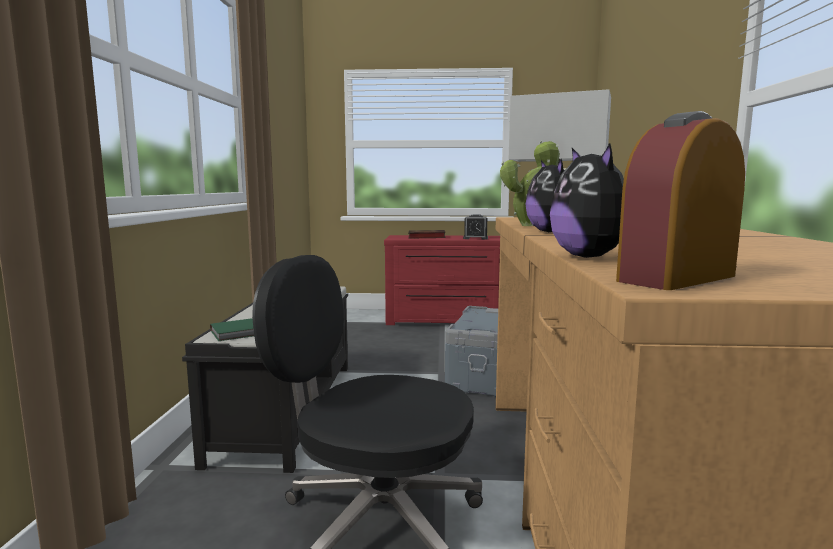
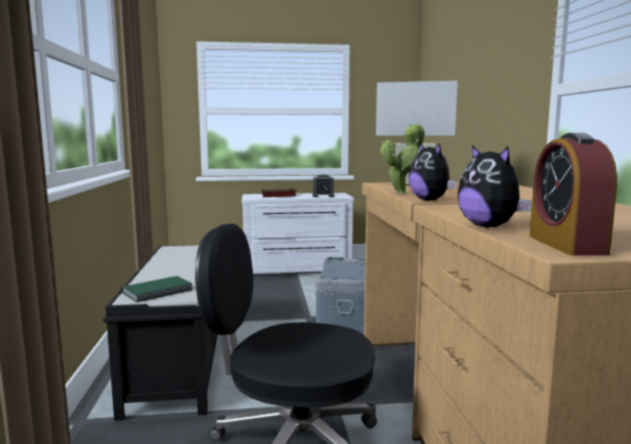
camera: 10 degrees left, 0 degrees up
red dresser [384,235,500,325] -> white dresser [242,193,354,274]
alarm clock [616,111,745,290] -> alarm clock turned 45 degrees counterclockwise [529,133,617,255]

